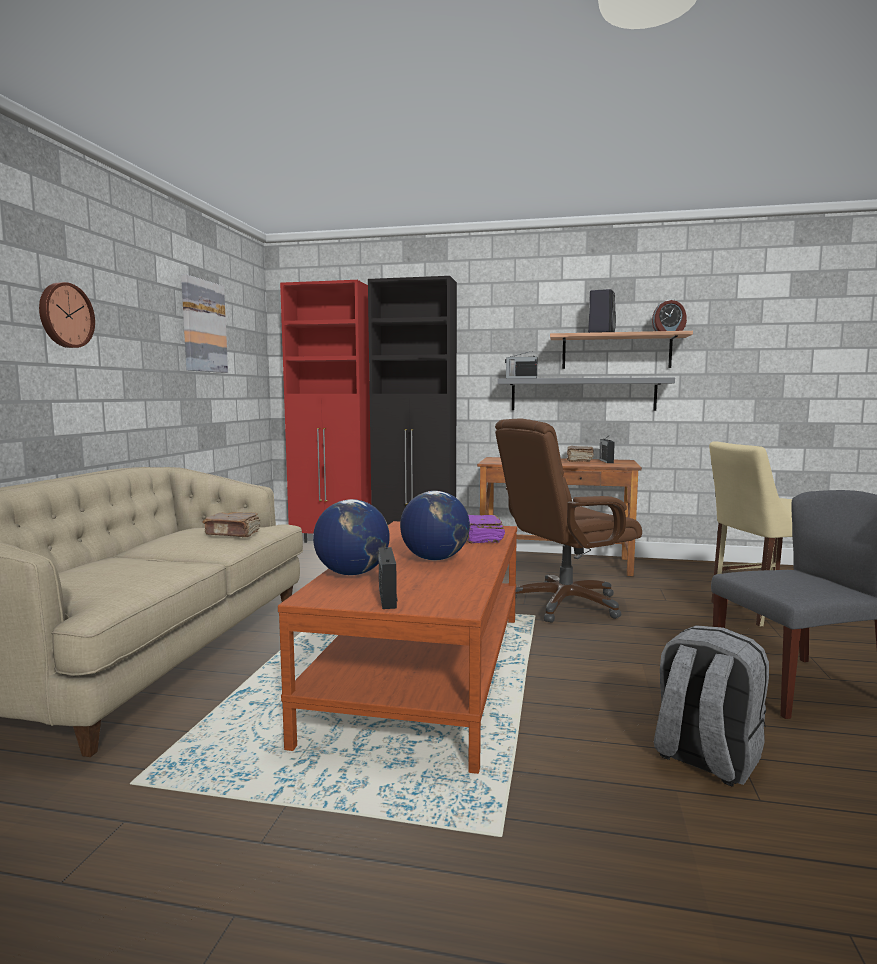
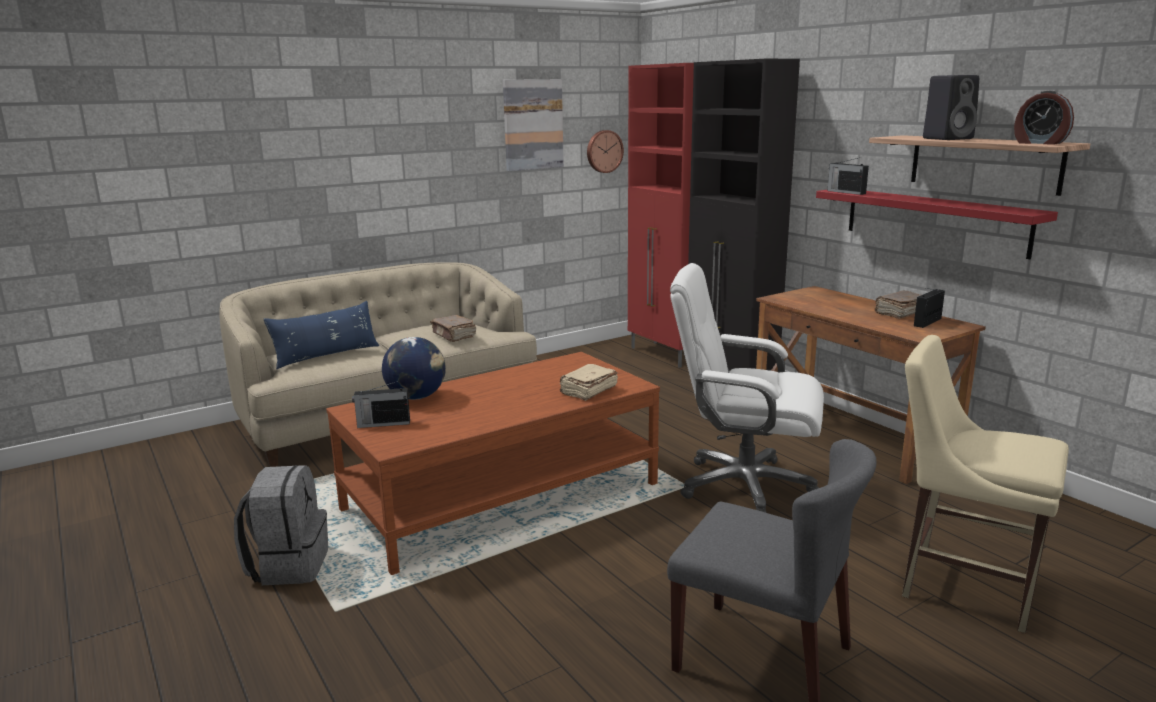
camera: 45 degrees right, 10 degrees up
wall clock [39,282,95,348] -> wall clock moved to [587,130,624,173]
radio [378,547,397,609] -> radio turned 135 degrees counterclockwise [352,381,410,428]
globe [400,491,470,560] -> none
purple book [466,515,505,543] -> beige book [560,364,618,401]
brown office chair [495,419,642,623] -> white office chair [670,263,824,513]
grey shelf [498,377,675,411] -> red shelf [816,190,1058,259]
grey backpack [654,625,769,787] -> grey backpack moved to [234,465,328,585]
none -> blue pillow [264,301,379,369]

